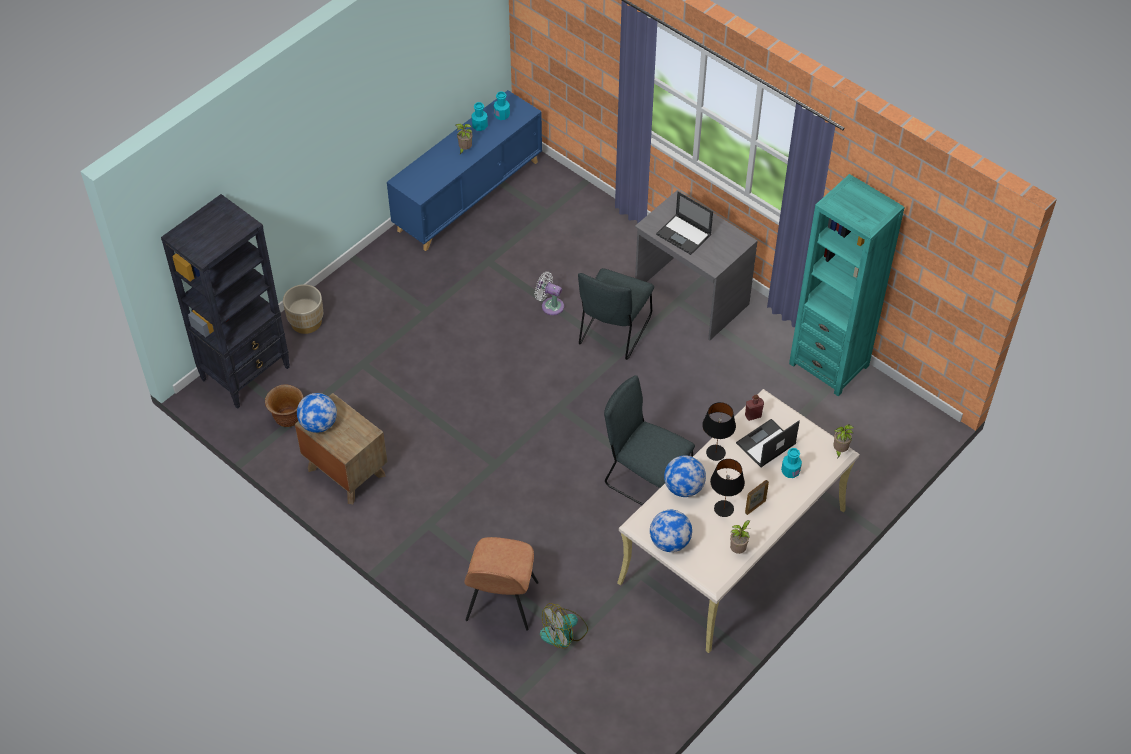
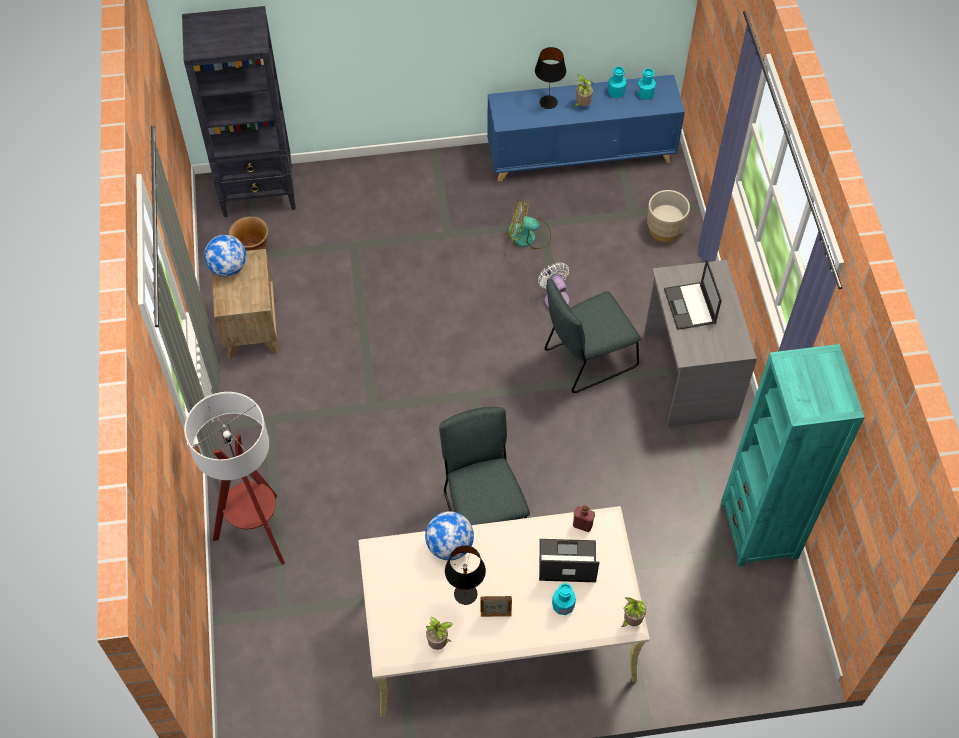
camera: 40 degrees right, 5 degrees up
beige planter [283,284,323,334] -> beige planter moved to [647,190,690,242]
brown chair [464,537,539,630] -> floor lamp [184,392,285,565]
fan [540,603,588,648] -> fan moved to [508,199,551,249]
globe [650,510,692,552] -> none
black table lamp [702,402,736,461] -> black table lamp moved to [535,47,566,109]

